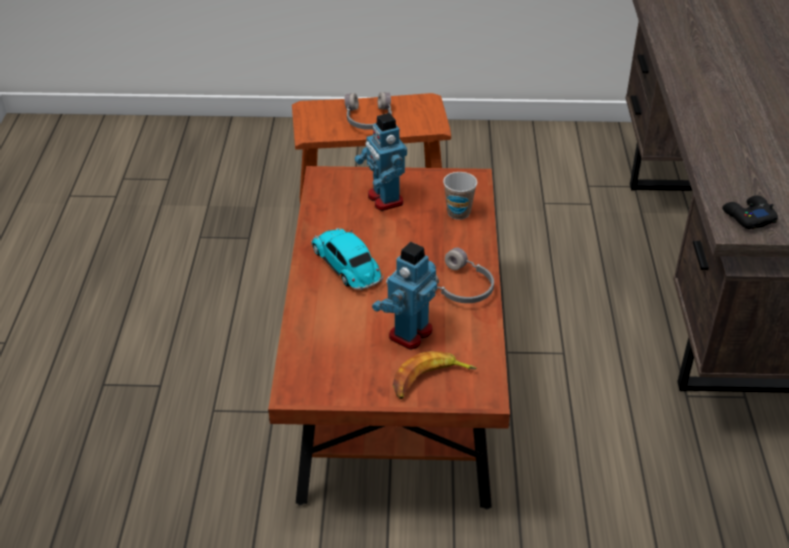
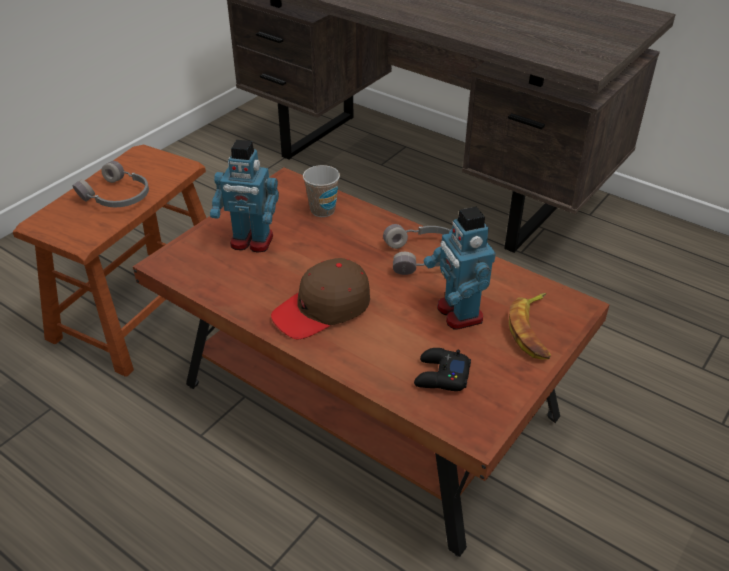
camera: 55 degrees left, 0 degrees up
toy car [311,228,384,290] -> brown cap [271,258,370,339]
black game controller [722,196,778,229] -> black game controller moved to [414,348,471,391]

